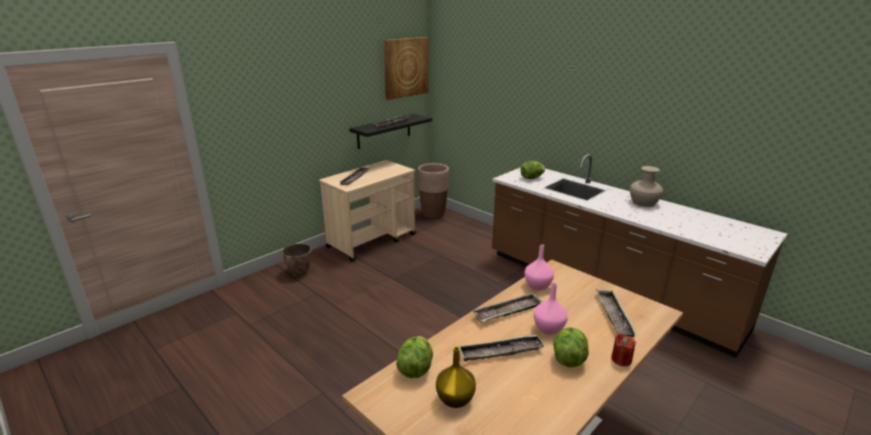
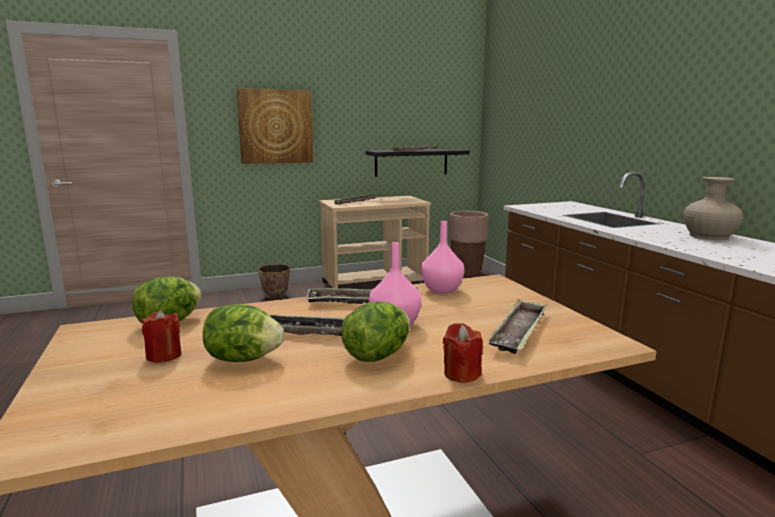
camera: 25 degrees right, 10 degrees down
picture [384,37,428,100] -> picture moved to [237,88,313,164]
yellow vase [436,347,476,408] -> red candle [142,310,181,363]
lettuce [520,161,545,179] -> lettuce moved to [203,304,284,362]

